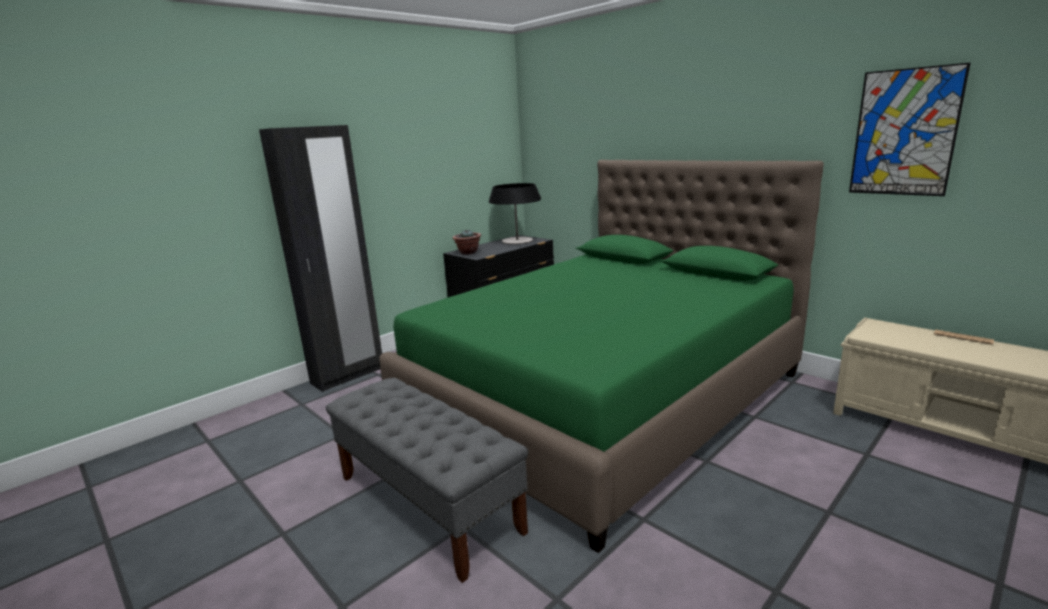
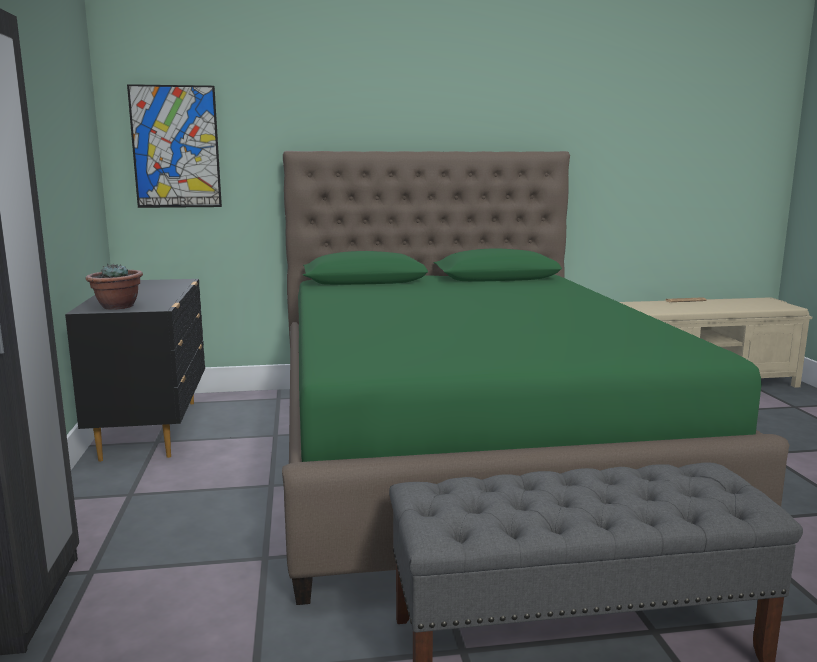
camera: 55 degrees left, 5 degrees down
table lamp [489,183,541,244] -> none
picture [849,63,971,196] -> picture moved to [127,84,222,208]

